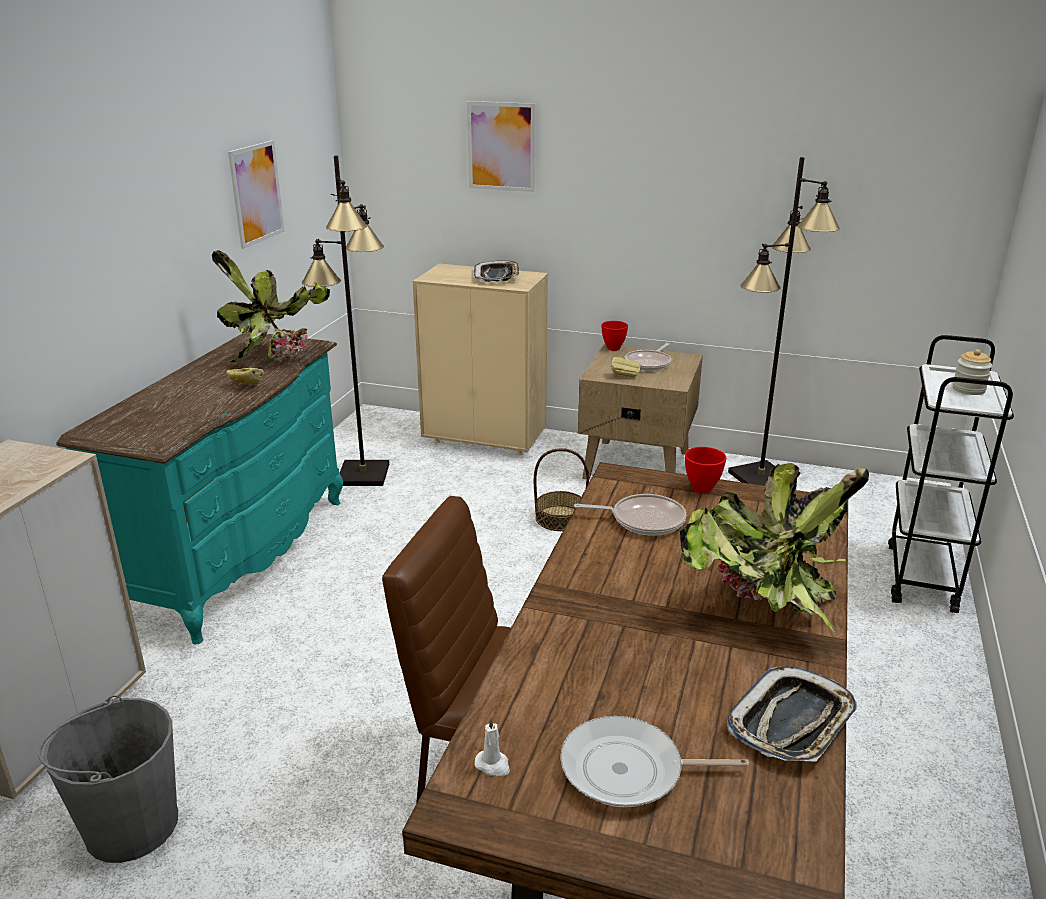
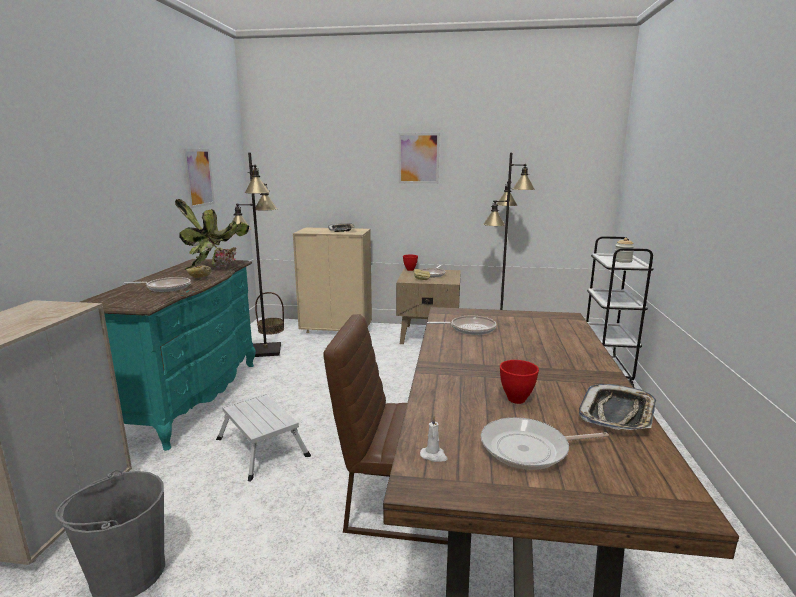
camera: 10 degrees left, 10 degrees down
picture [467,101,535,192] -> picture moved to [399,133,440,184]
basket [534,448,589,531] -> basket moved to [255,292,284,335]
potted plant [680,463,869,632] -> none
red bowl [685,447,726,494] -> red bowl moved to [500,360,539,404]
none -> frying pan [124,277,191,292]
none -> white step ladder [216,394,311,482]

